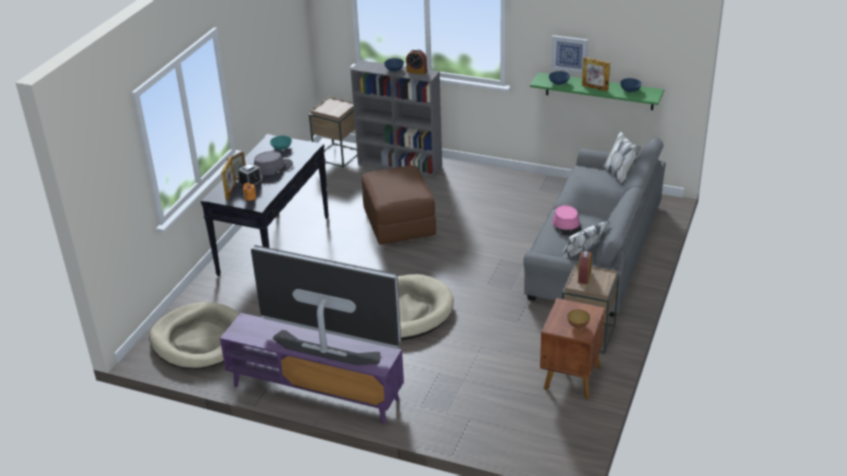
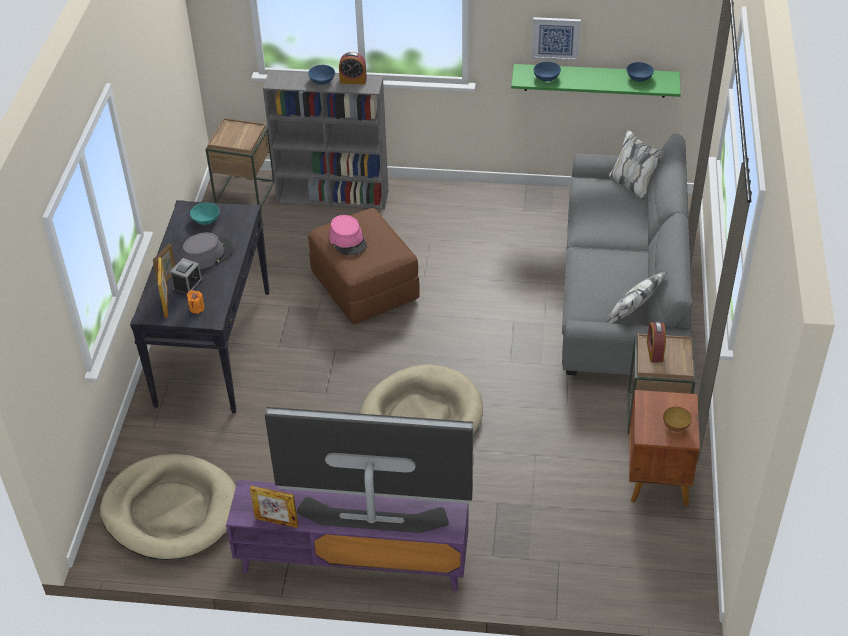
camera: 15 degrees left, 10 degrees up
pink hat [552,205,582,236] -> pink hat moved to [329,215,367,255]
picture frame [582,57,610,91] -> picture frame moved to [250,486,298,528]

